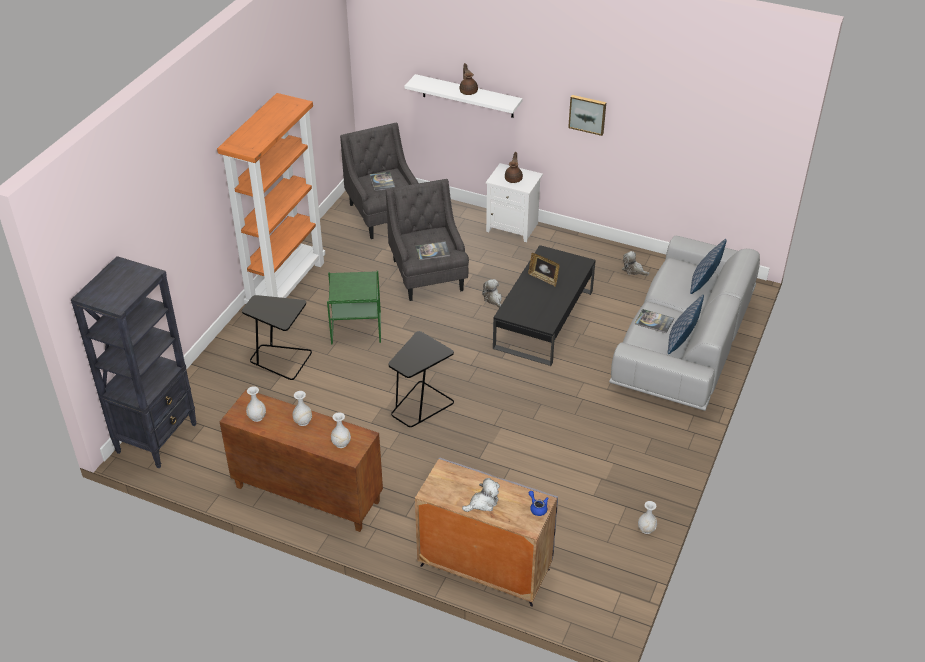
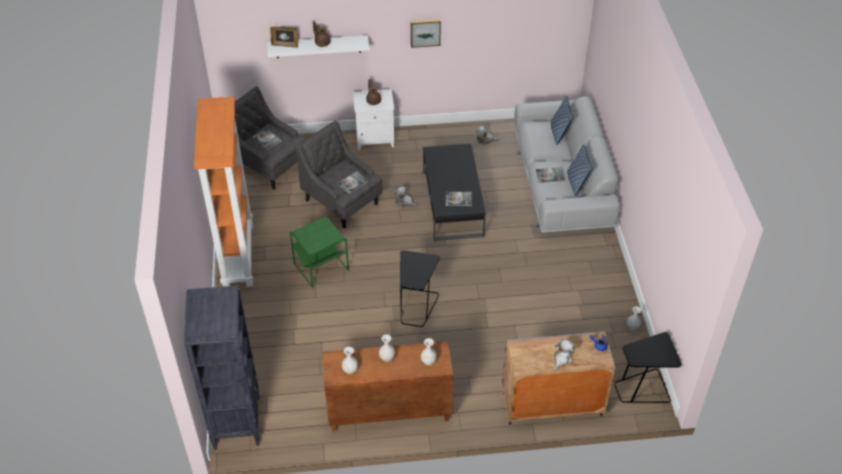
camera: 30 degrees left, 5 degrees up
black side table [242,295,312,380] -> black side table moved to [614,332,682,403]
picture frame [528,253,560,286] -> picture frame moved to [270,27,298,48]
none -> book [446,192,472,206]

